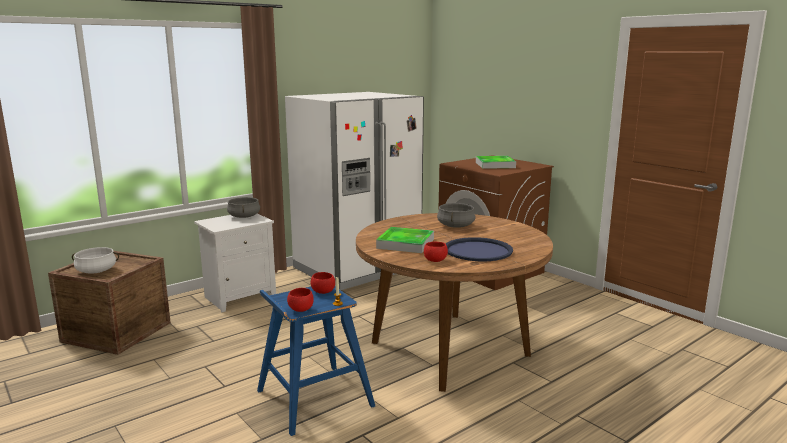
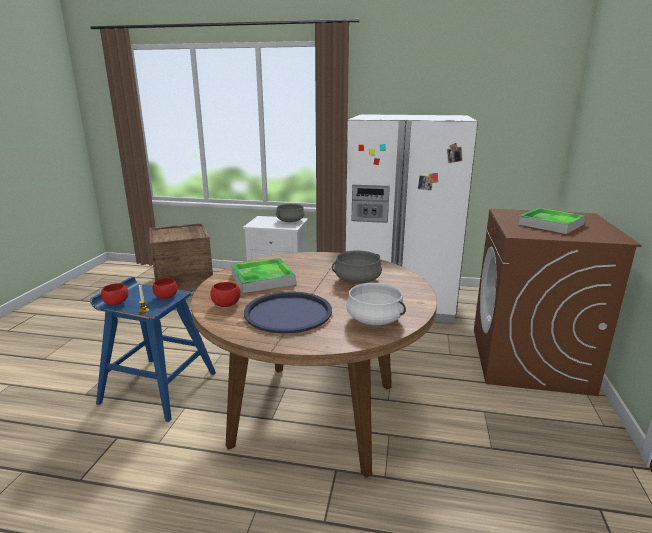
camera: 50 degrees right, 5 degrees up
white cooking pot [72,247,119,274] -> white cooking pot moved to [346,283,406,325]

